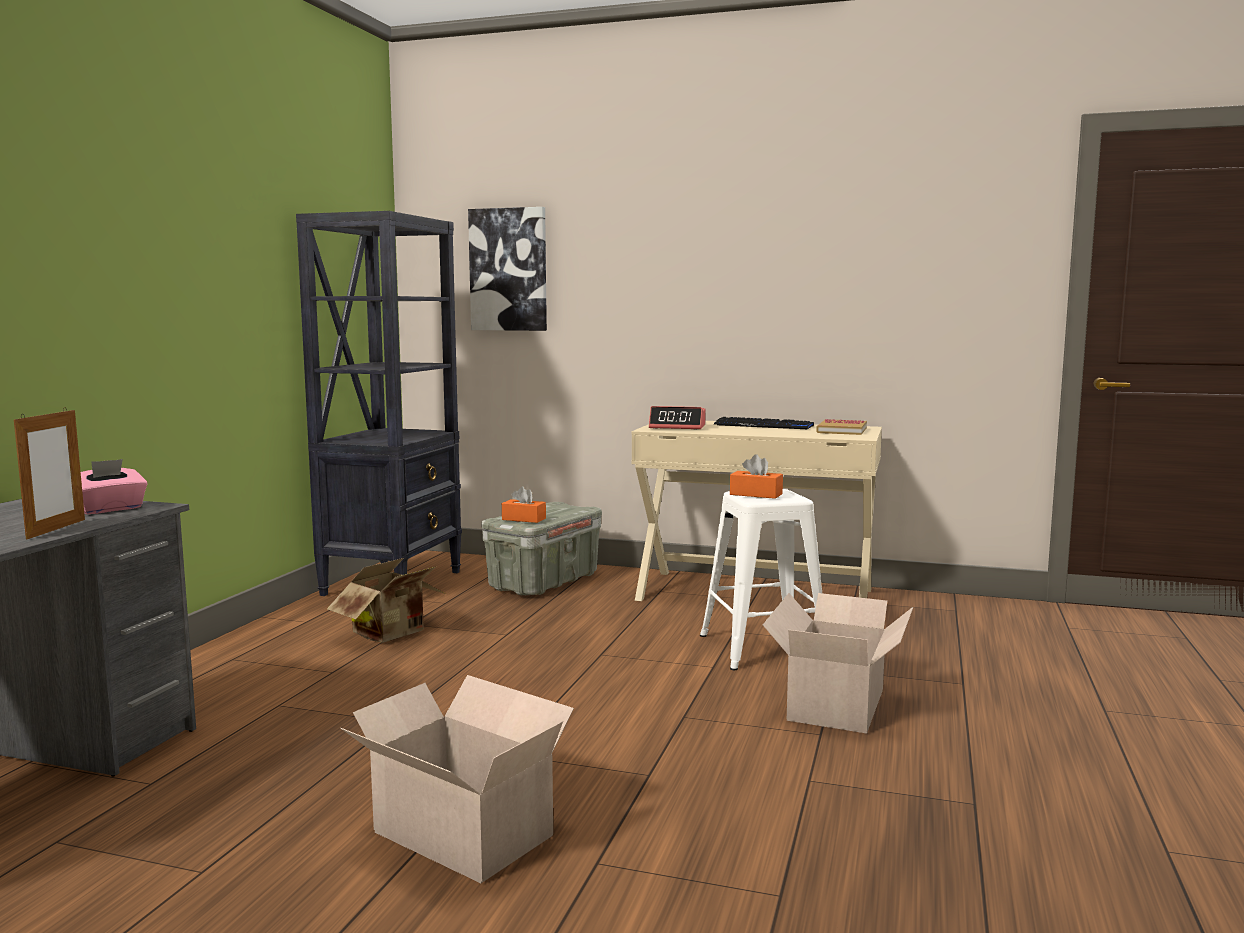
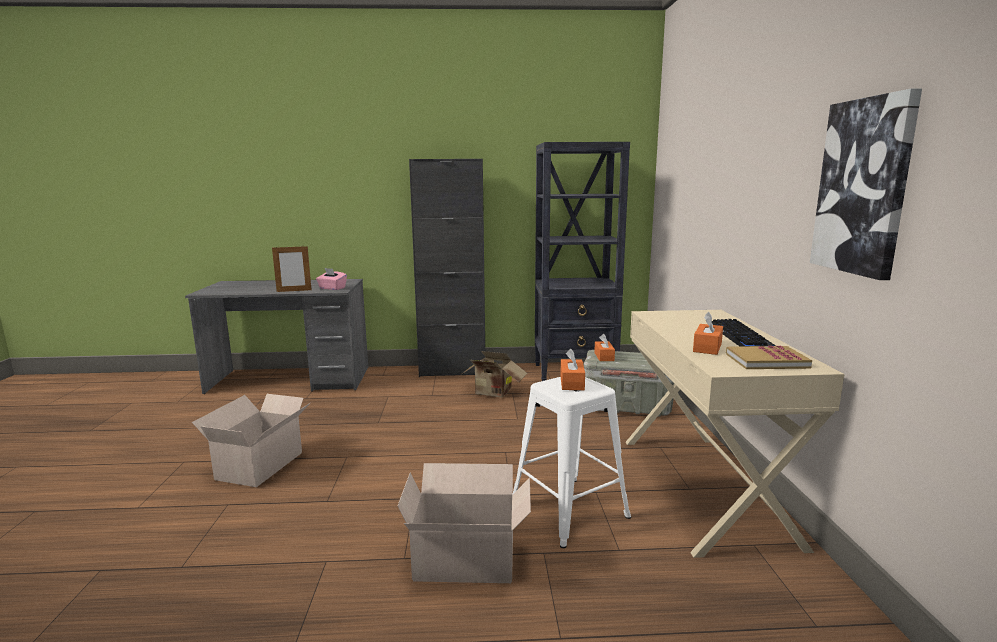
camera: 70 degrees right, 5 degrees up
picture [468,207,547,331] -> picture moved to [810,88,922,280]
alarm clock [649,406,706,430] -> none
none -> black cabinet [409,159,485,377]
none -> orange tissue box [693,312,723,355]

